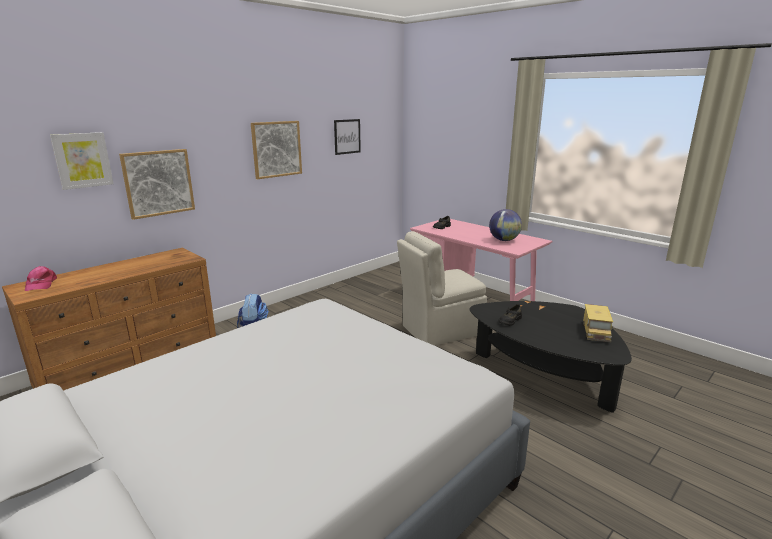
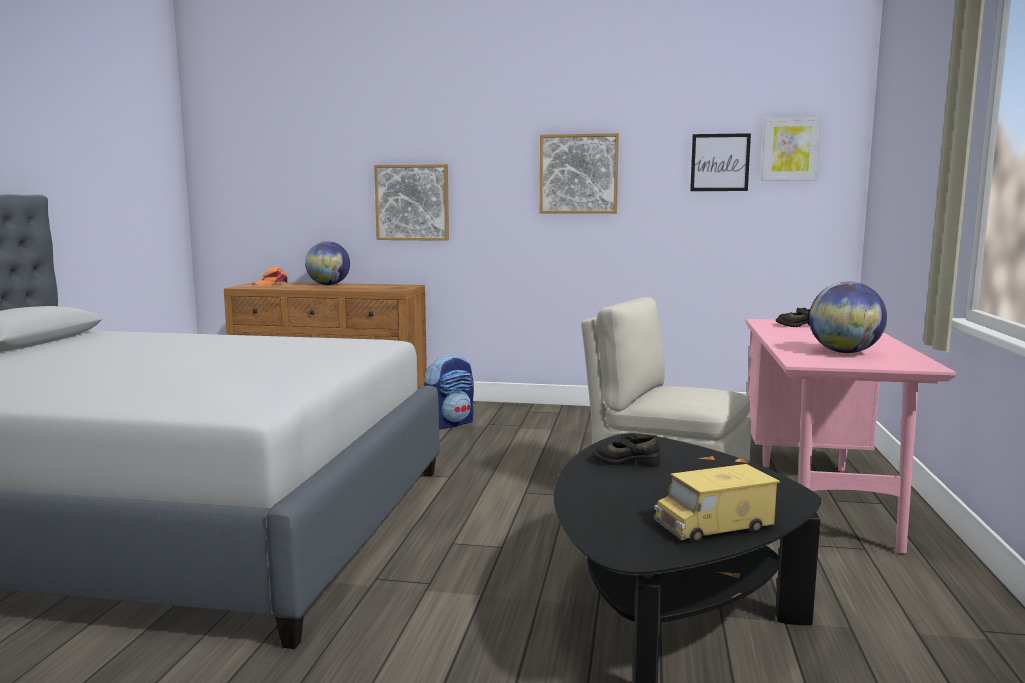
camera: 55 degrees right, 10 degrees down
pink cap [25,266,57,291] -> orange cap [252,267,288,286]
picture [50,132,114,190] -> picture moved to [761,117,821,181]
none -> globe [305,241,350,285]

